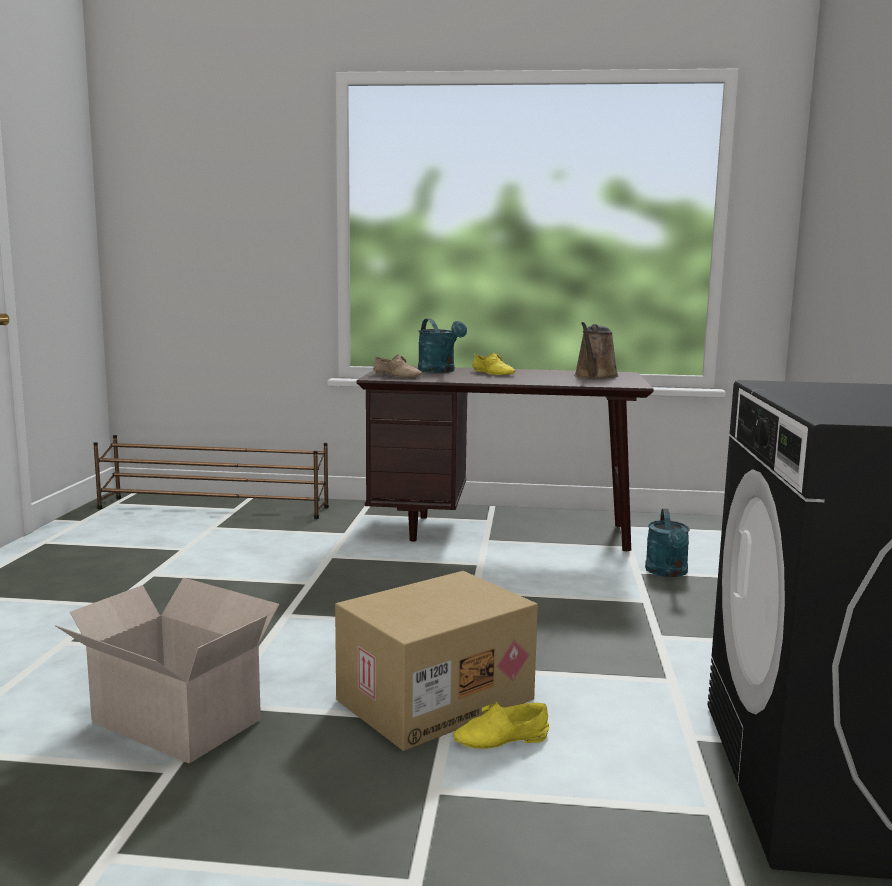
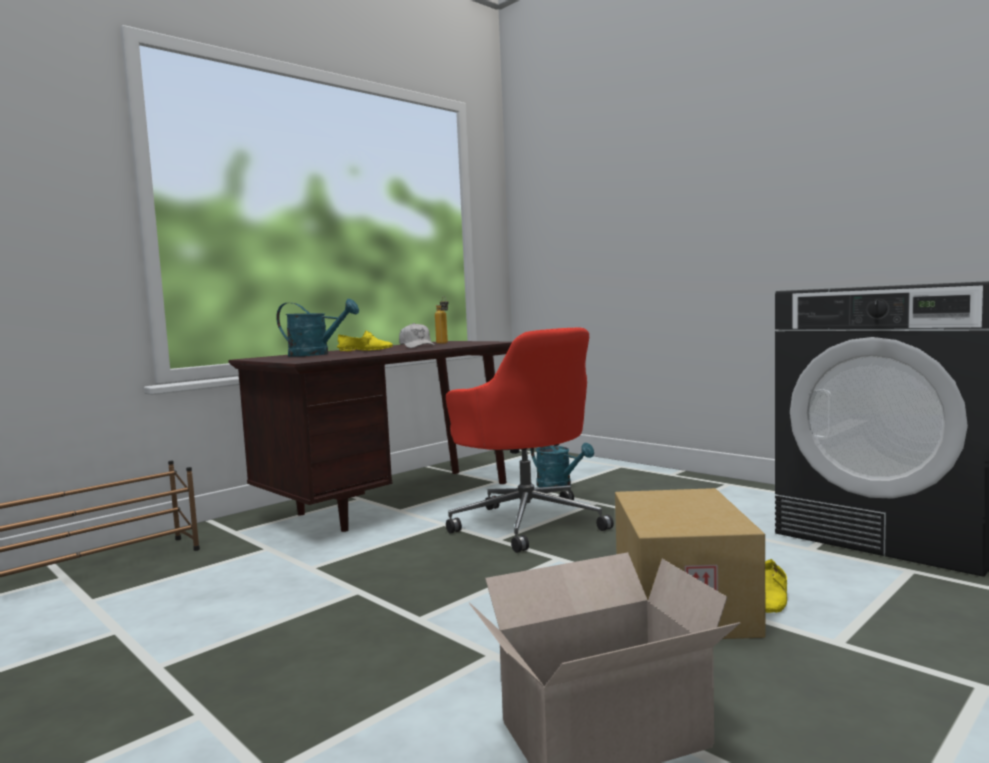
camera: 50 degrees left, 5 degrees down
beige shoe [373,355,422,378] -> none
brown watering can [574,322,619,379] -> bottle [435,296,448,344]
none -> white cap [399,323,436,348]
none -> red office chair [446,328,614,553]

